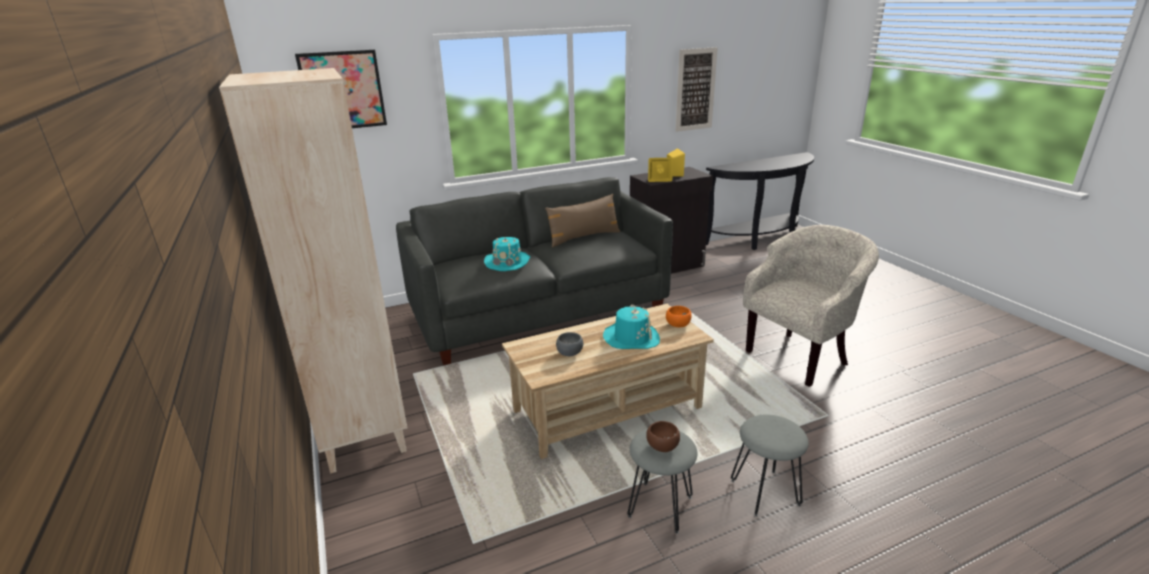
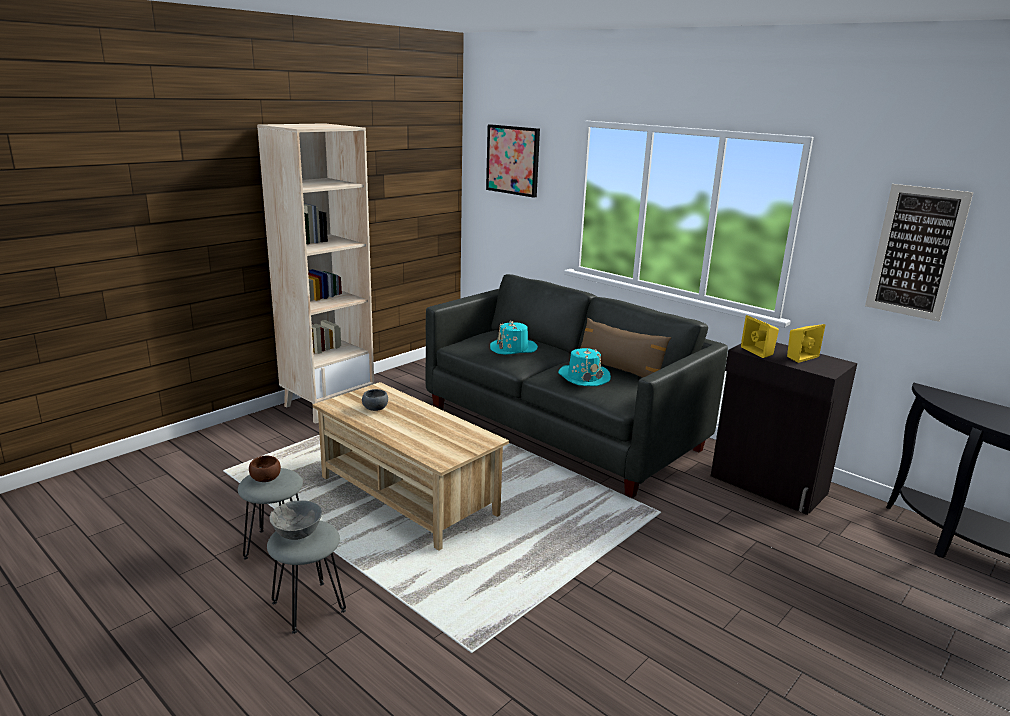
camera: 65 degrees right, 5 degrees down
turquoise hat [603,305,660,349] -> turquoise hat moved to [558,348,611,386]
orange bowl [666,306,692,327] -> none
beige armchair [743,225,879,387] -> none
none -> grey bowl [270,500,322,540]

